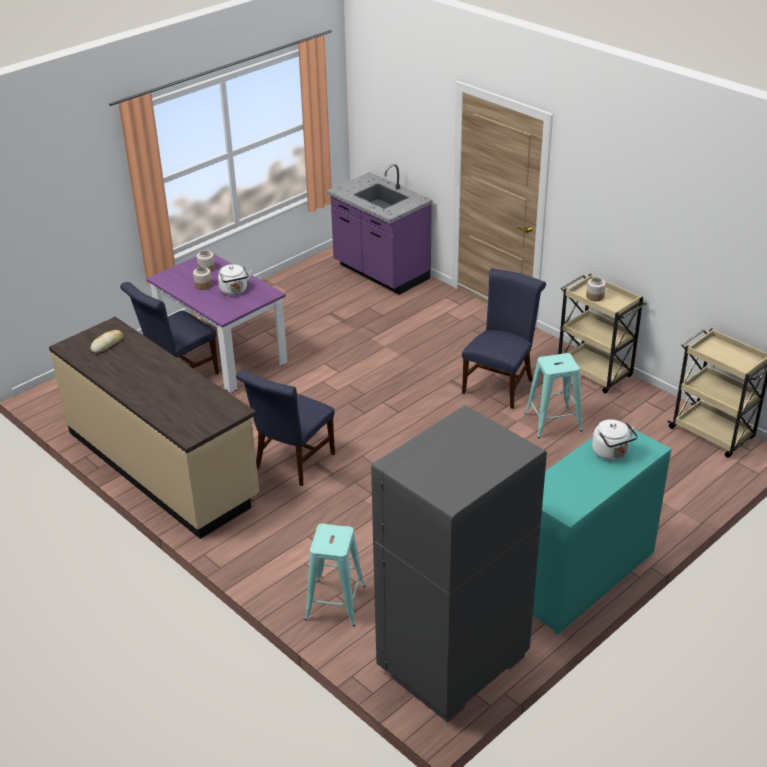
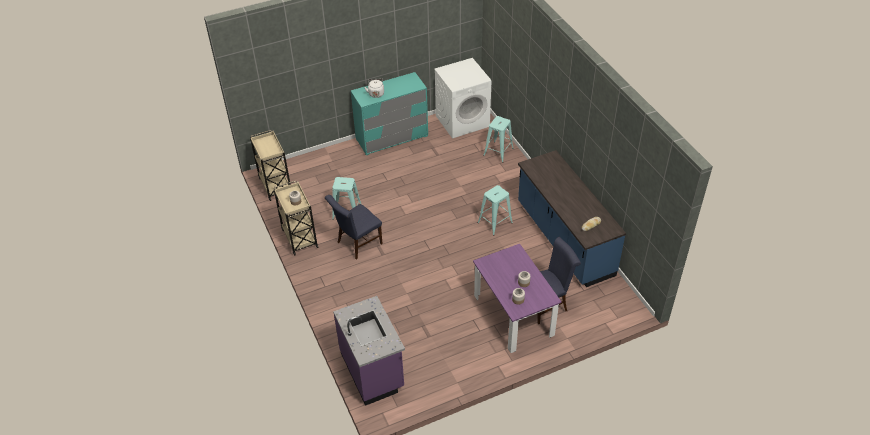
camera: 160 degrees left, 10 degrees up
beige counter [49,317,259,539] -> blue counter [518,150,626,287]
white kettle [218,264,252,295] -> none
blue chair [236,370,335,486] -> turquoise stool [478,185,513,236]
grey fridge [371,406,547,722] -> white washing machine [434,58,492,139]

